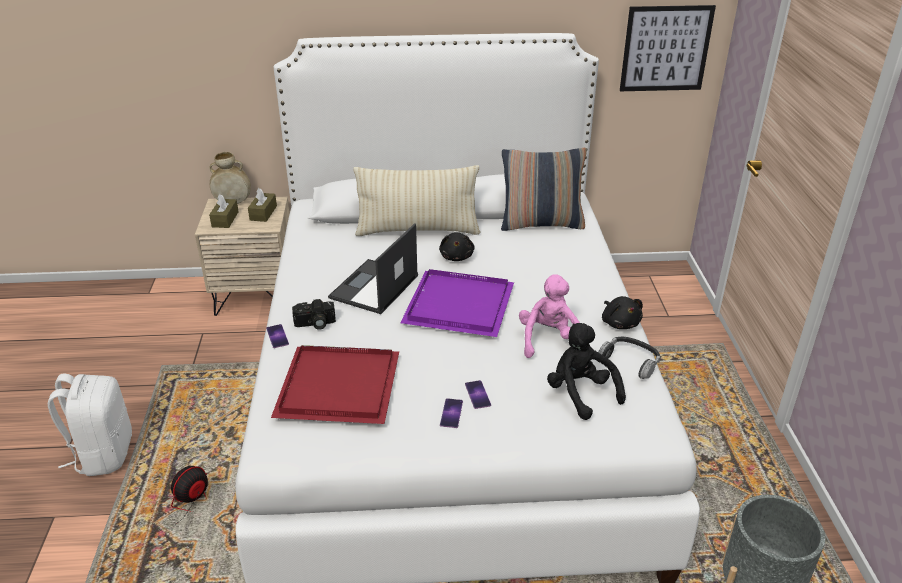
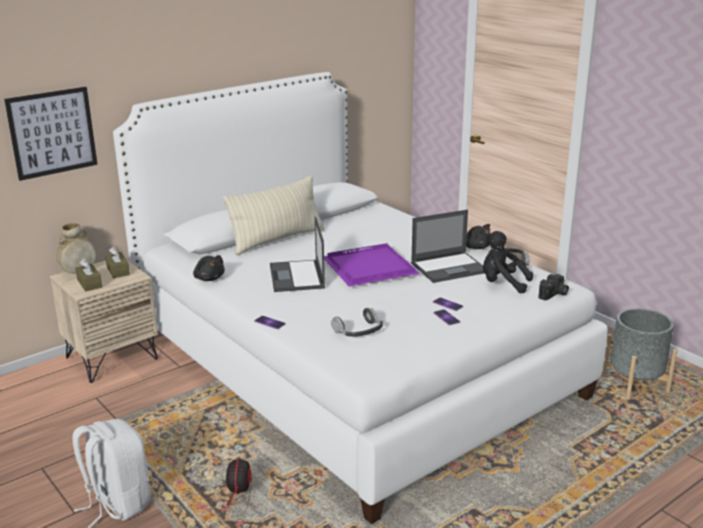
camera: 35 degrees left, 10 degrees down
red tray [271,345,399,424] -> headphones [331,308,383,337]
camera [292,299,336,330] -> camera moved to [538,274,569,300]
black plush toy [439,232,475,261] -> black plush toy moved to [193,255,225,281]
pillow [501,148,587,231] -> none
pink plush toy [519,274,580,358] -> laptop [411,210,484,283]
picture [620,5,716,91] -> picture moved to [4,87,98,181]

